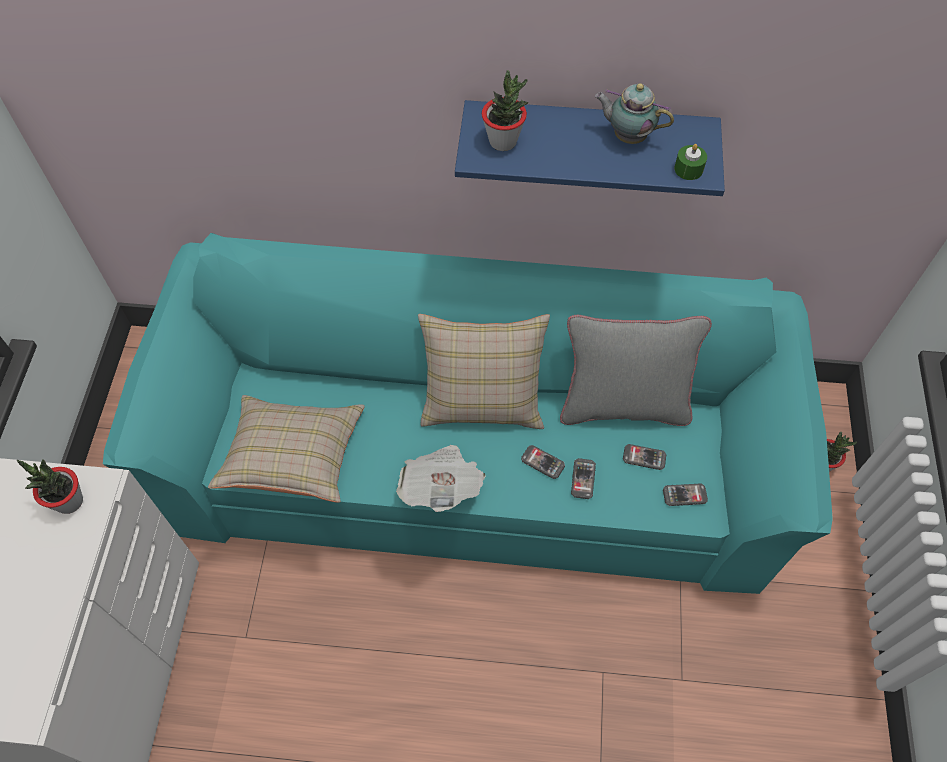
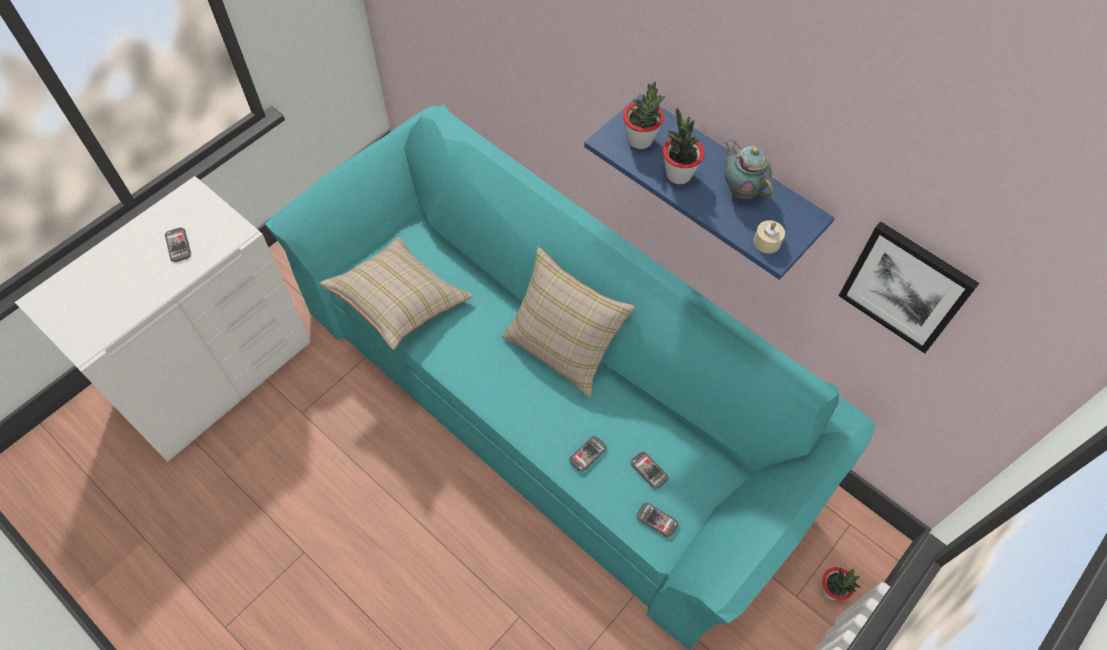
camera: 35 degrees right, 0 degrees up
potted plant [17,459,83,514] -> potted plant moved to [663,107,705,184]
newspaper [396,445,486,512] -> none
phone [521,445,565,479] -> phone moved to [165,227,191,262]
grey pillow [560,315,712,426] -> none
green candle [674,144,707,180] -> beige candle [753,220,785,254]
none -> picture [839,221,979,354]

